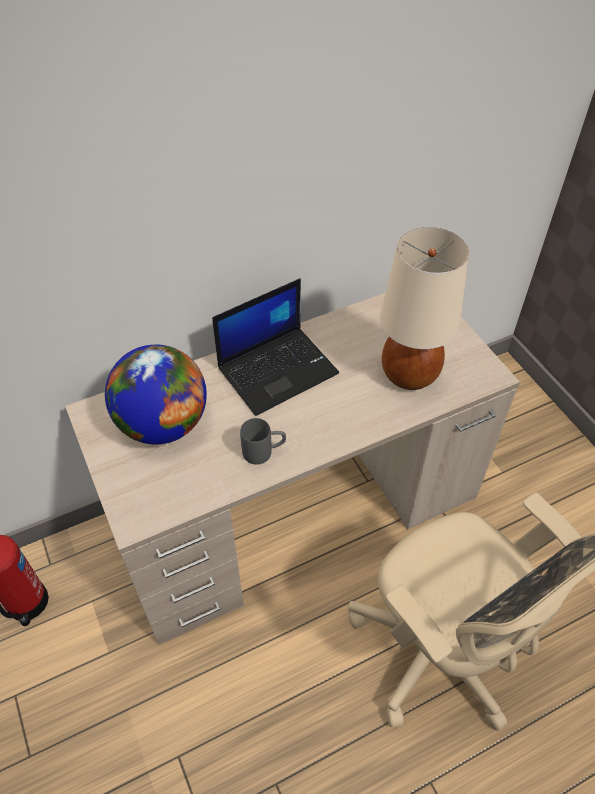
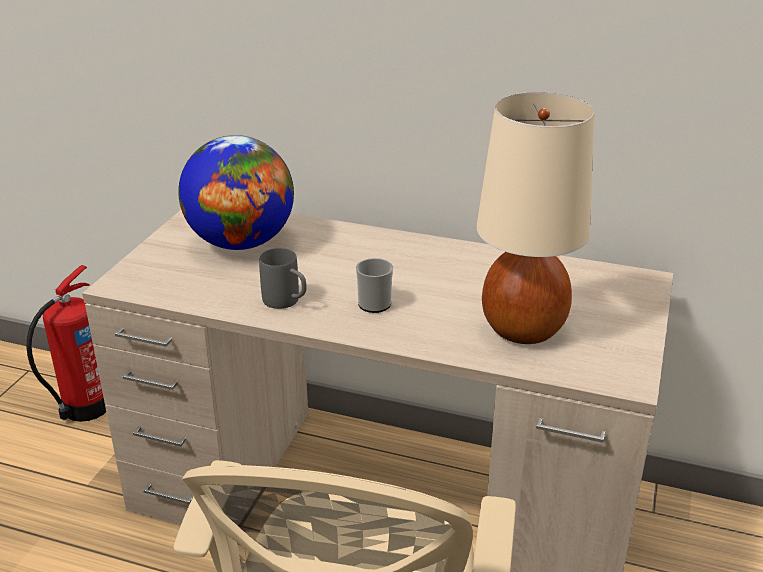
camera: 45 degrees right, 20 degrees down
laptop [212,278,339,416] -> none
none -> mug [356,258,393,313]

